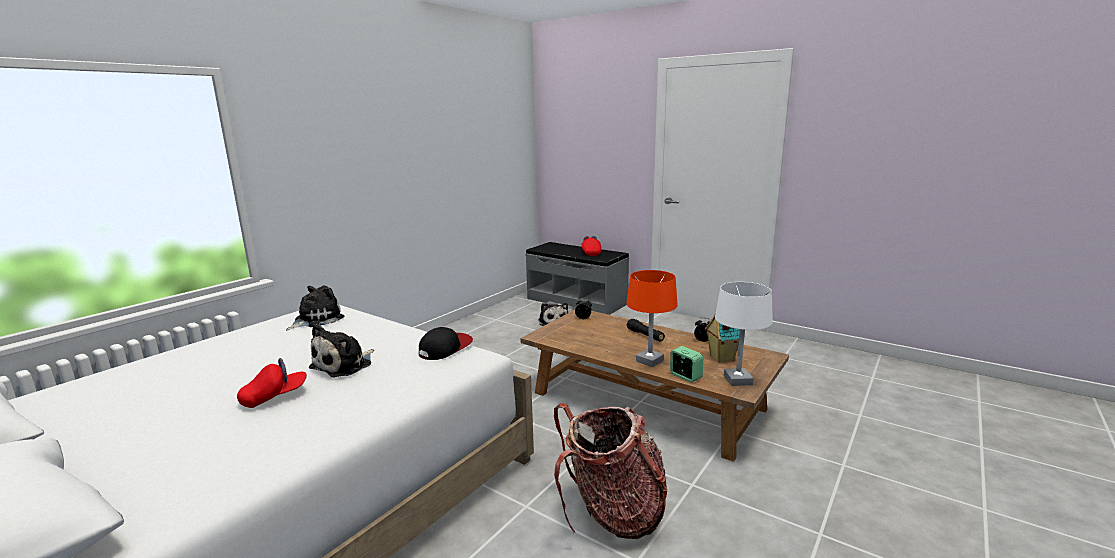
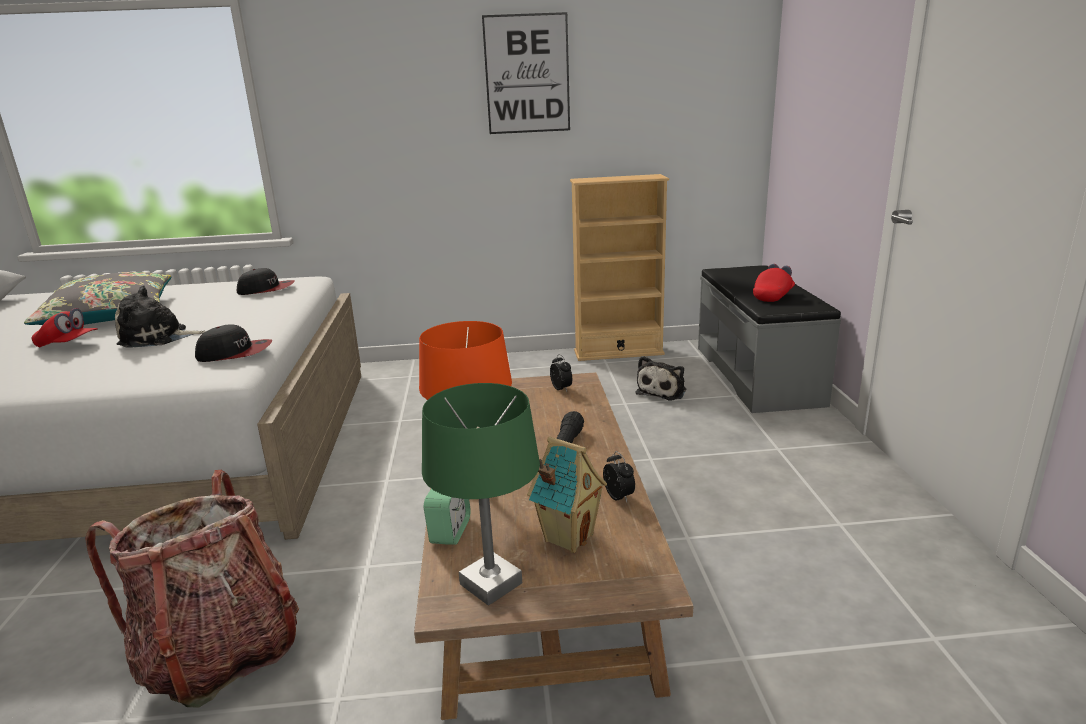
camera: 50 degrees right, 5 degrees up
plush toy [286,285,344,331] -> cap [237,268,295,295]
white table lamp [715,282,773,386] -> green table lamp [422,383,540,606]
none -> grey pillow [24,272,171,325]
none -> picture [482,12,570,134]
none -> beige bookcase [570,174,669,361]

